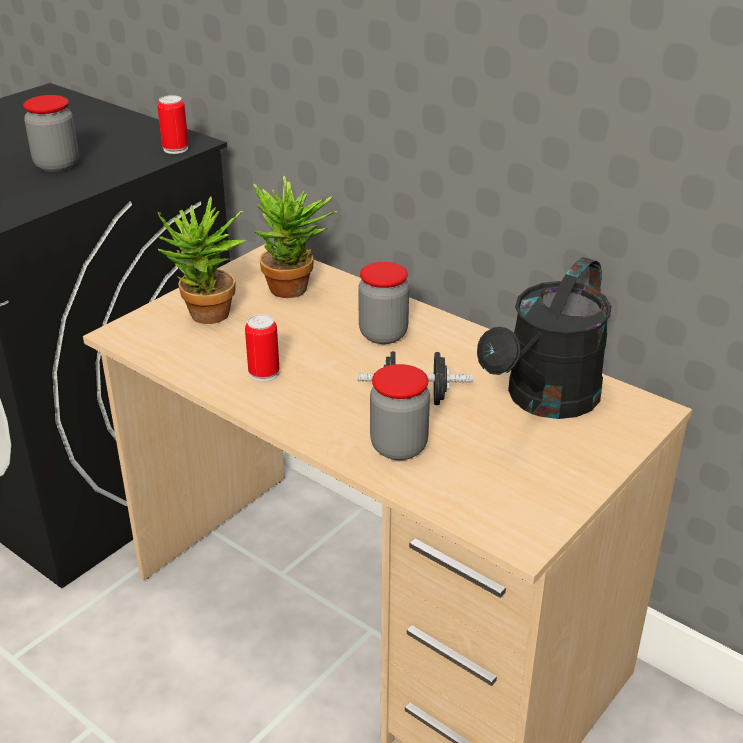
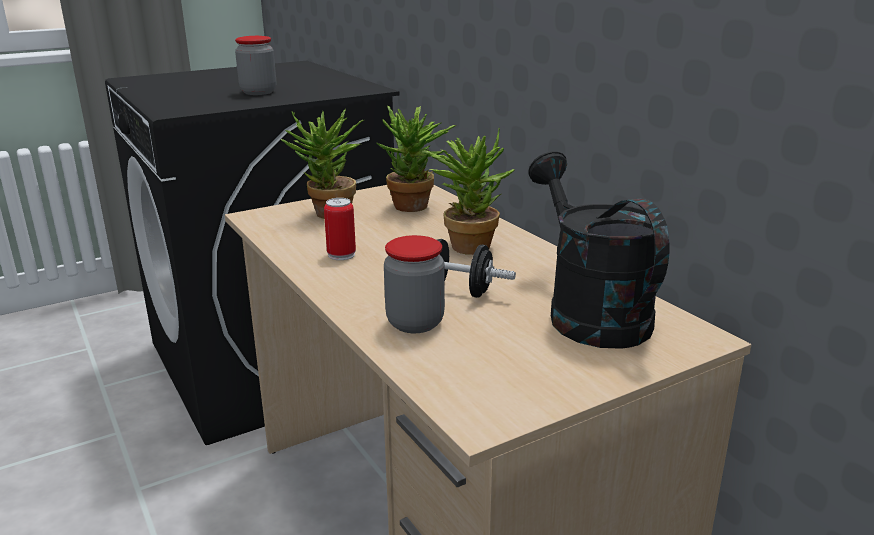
camera: 20 degrees right, 10 degrees down
can [157,95,189,154] -> none
jar [358,262,409,344] -> potted plant [422,128,515,255]
black watering can [477,257,612,419] -> black watering can turned 105 degrees clockwise [529,151,669,349]

